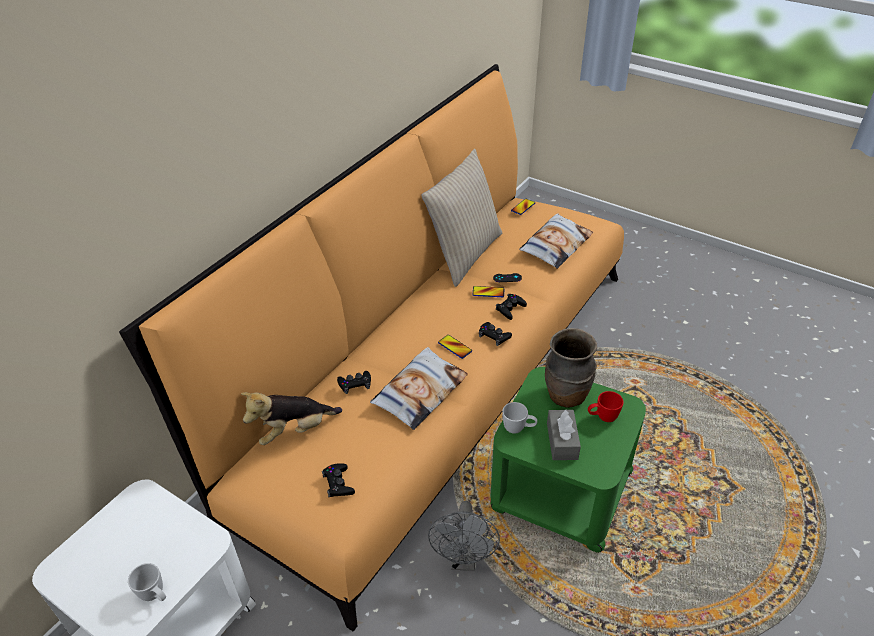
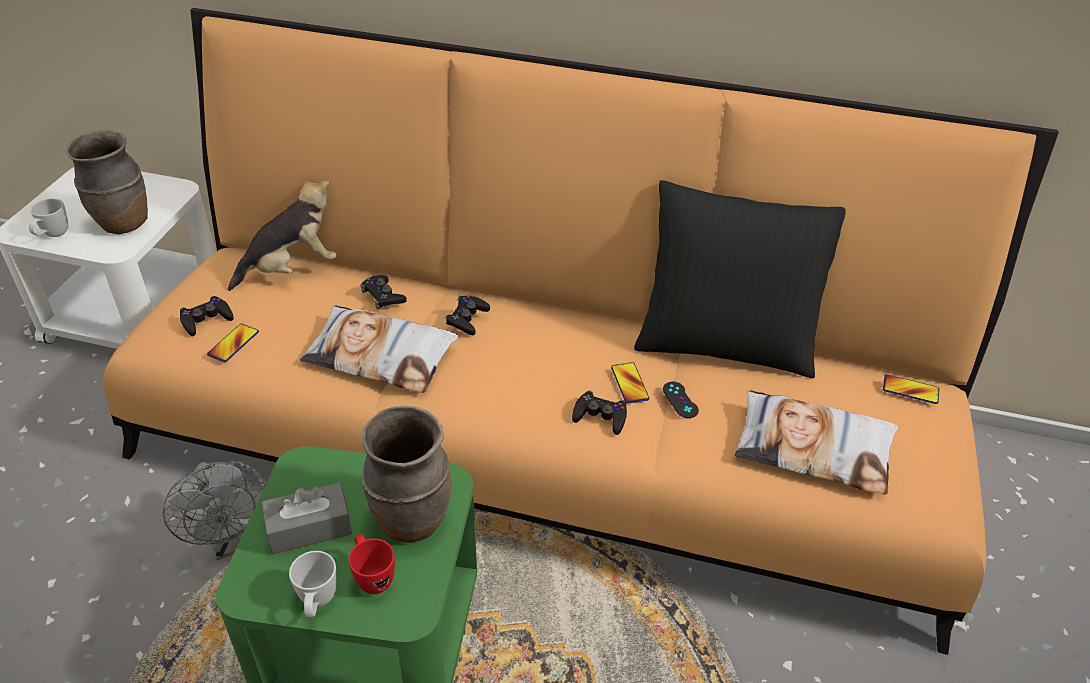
camera: 70 degrees right, 0 degrees up
plush toy [241,392,342,445] -> plush toy turned 105 degrees clockwise [228,181,337,291]
beige pillow [422,149,502,287] -> black pillow [634,180,846,378]
grey fan [428,501,500,571] -> grey fan turned 105 degrees counterclockwise [163,461,266,560]
phone [438,335,472,359] -> phone moved to [207,324,259,362]
black game controller [479,322,512,346] -> black game controller moved to [445,296,490,335]
white mug [502,402,537,434] -> white mug moved to [289,551,337,617]
none -> brown vase [66,130,148,234]

